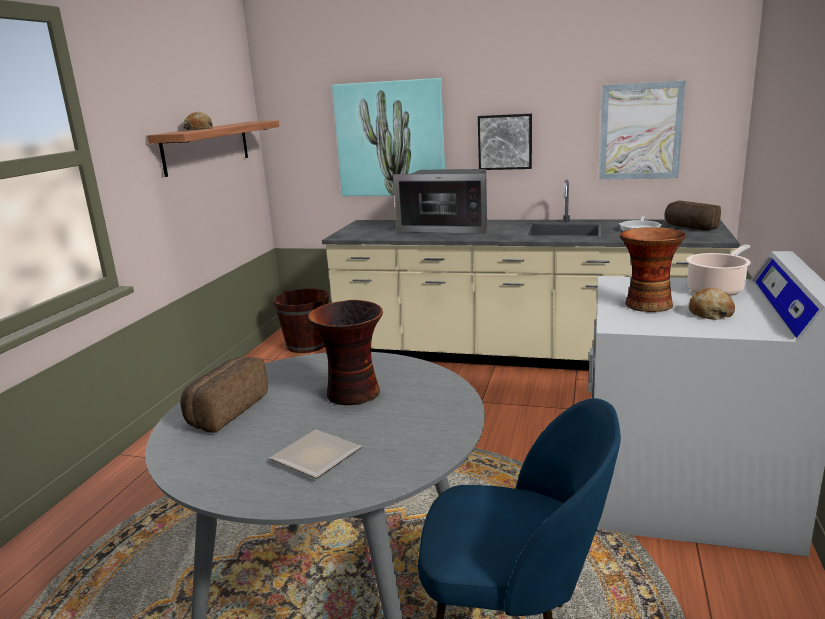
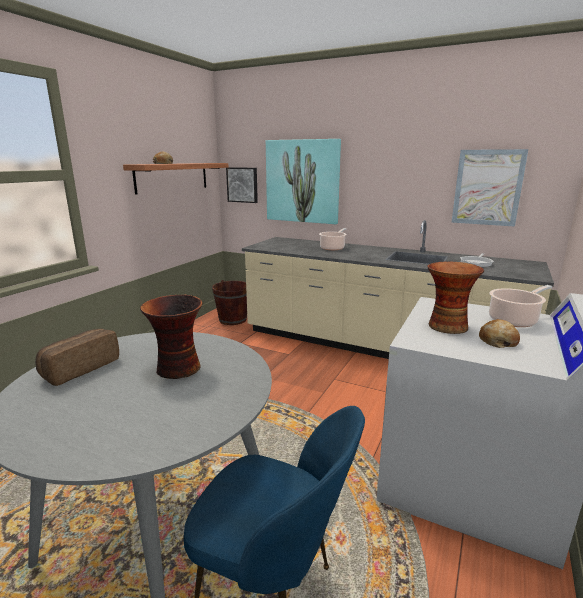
camera: 10 degrees right, 0 degrees up
plate [270,430,362,478] -> none
microwave [393,169,487,234] -> cooking pot [319,228,347,250]
picture [478,114,532,170] -> picture moved to [226,167,258,203]
bread [665,201,721,230] -> none

